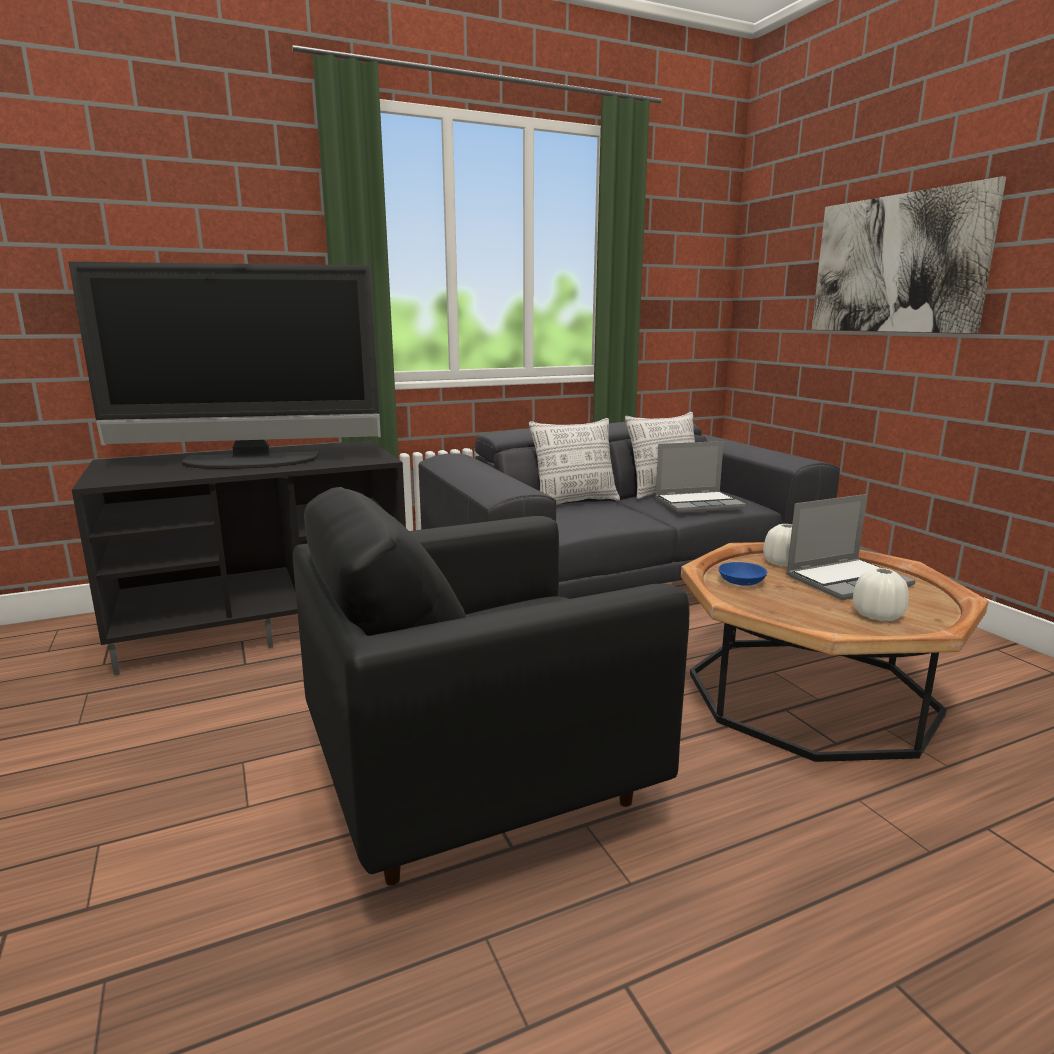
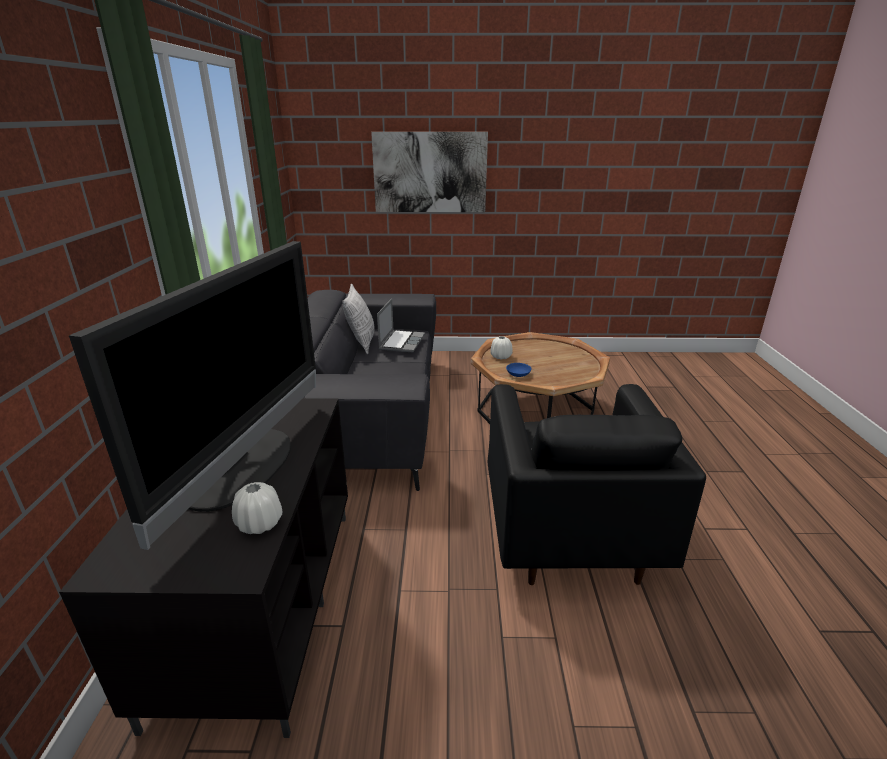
camera: 65 degrees left, 10 degrees up
pillow [529,418,620,505] -> none
laptop [786,494,916,600] -> none
white vase [853,568,908,621] -> white vase moved to [232,482,282,534]

